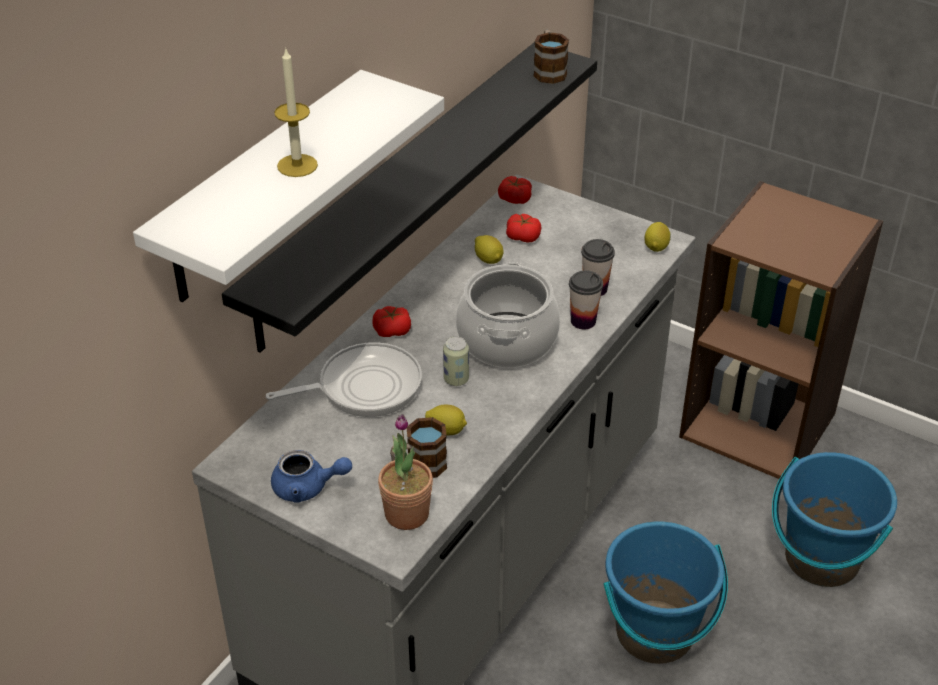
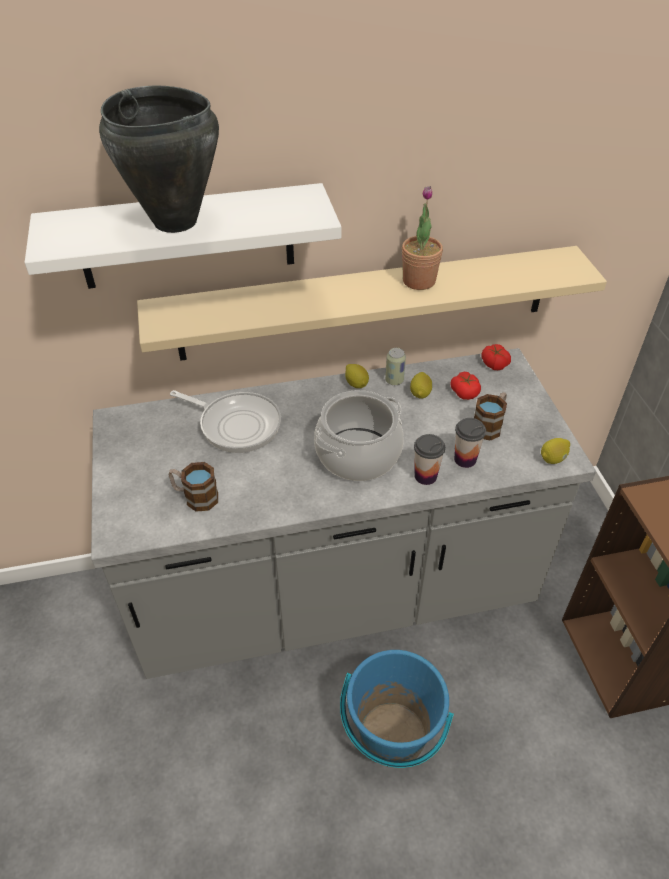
camera: 45 degrees right, 5 degrees up
black shelf [222,42,597,352] -> beige shelf [137,246,607,361]
blue teapot [271,450,352,503] -> none
candle [274,47,318,177] -> black cooking pot [99,85,219,233]
tomato [373,306,411,337] -> none
potted plant [378,414,433,530] -> potted plant moved to [402,186,443,290]
lemon [425,405,467,435] -> lemon moved to [345,364,369,388]
can [443,336,469,386] -> can moved to [385,348,406,385]
mug [533,30,569,84] -> mug moved to [474,392,507,441]
blue bucket [772,452,897,587] -> none

